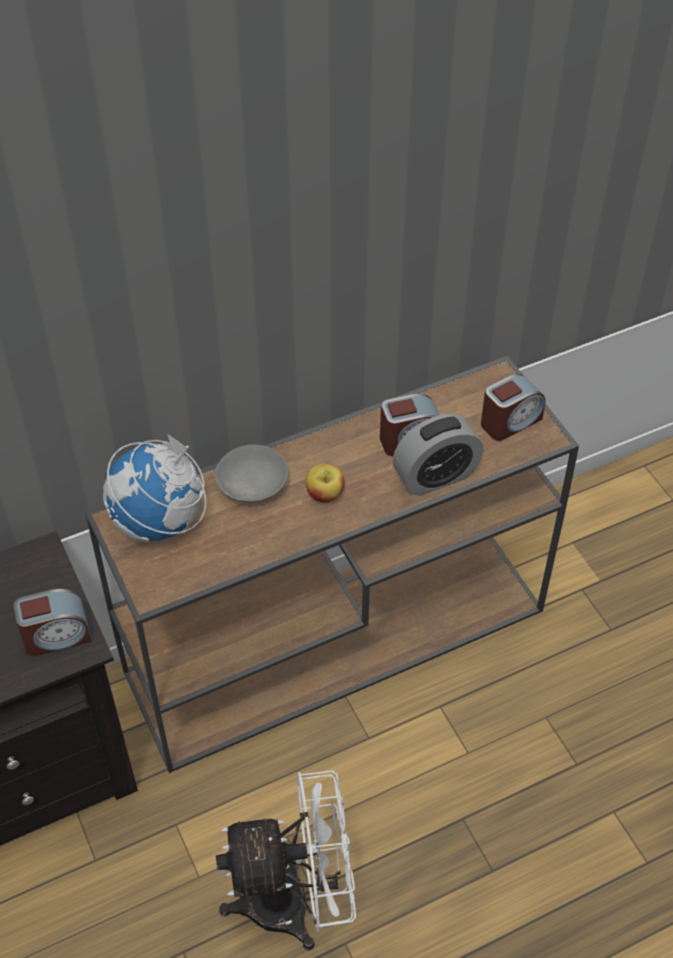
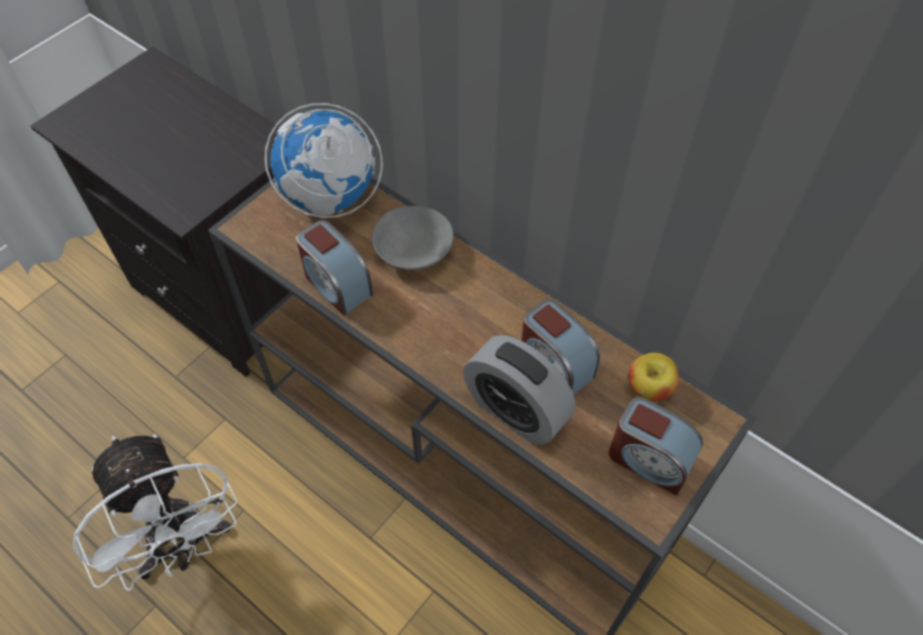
camera: 65 degrees right, 5 degrees up
alarm clock [13,589,92,656] -> alarm clock moved to [296,220,373,315]
apple [306,464,345,502] -> apple moved to [628,353,679,401]

